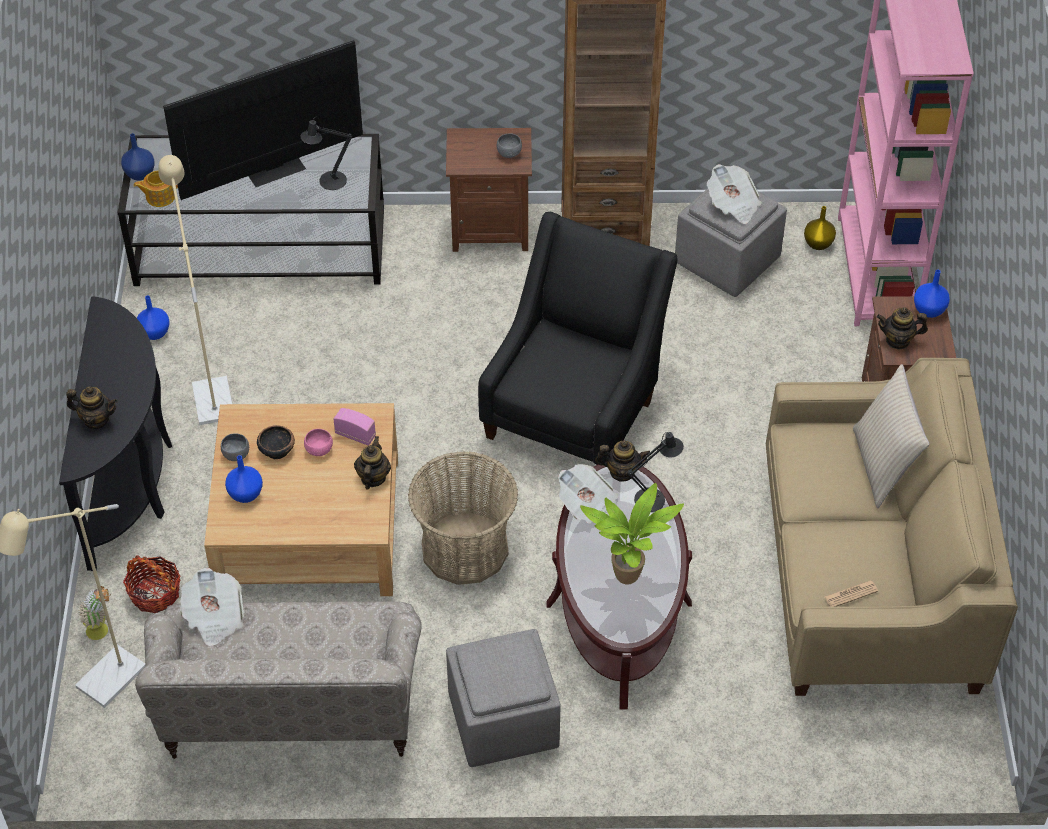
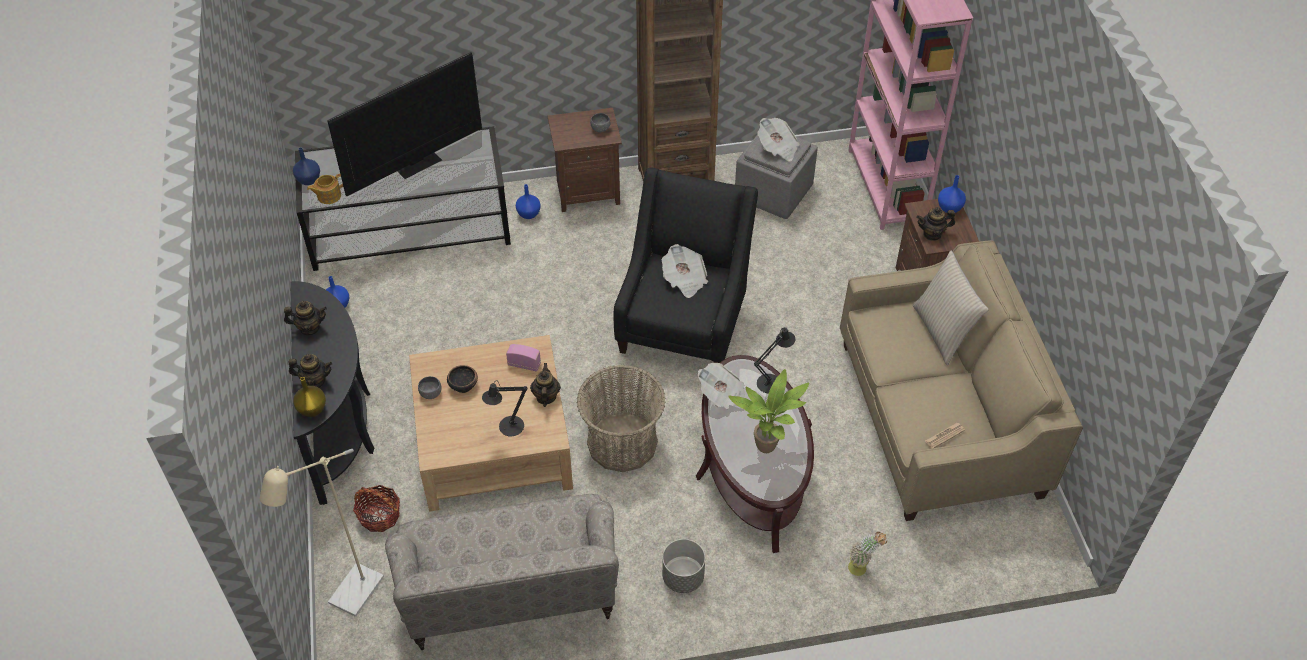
camera: 10 degrees left, 0 degrees up
potted plant [79,586,111,640] -> potted plant moved to [848,532,887,576]
beige floor lamp [158,155,232,425] -> none
newspaper [180,568,244,646] -> newspaper moved to [662,244,708,298]
blue vase [225,455,263,503] -> blue vase moved to [516,184,541,219]
black table lamp [300,118,352,190] -> black table lamp moved to [482,380,527,436]
pink bowl [304,429,333,456] -> none
grey ottoman [446,629,561,767] -> grey planter [662,539,705,593]
teapot [595,440,650,482] -> teapot moved to [284,301,327,335]
yellow vase [804,206,836,250] -> yellow vase moved to [293,377,326,417]

